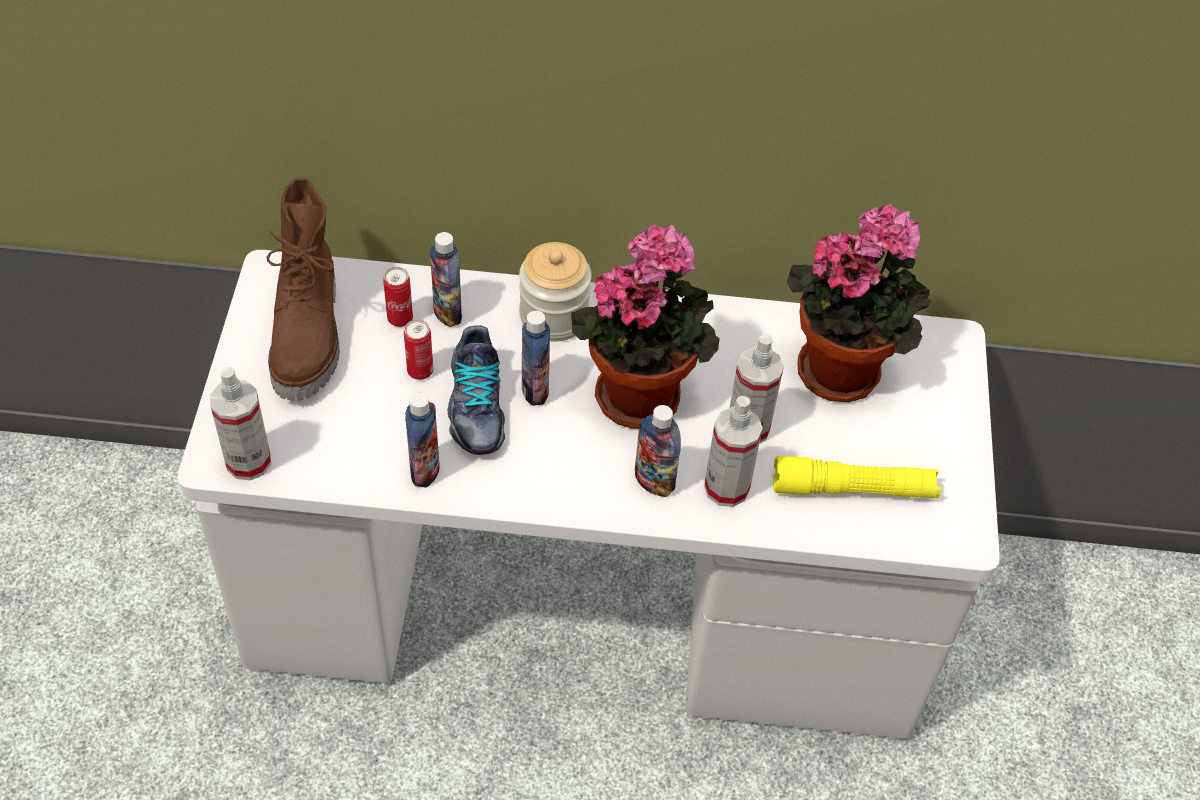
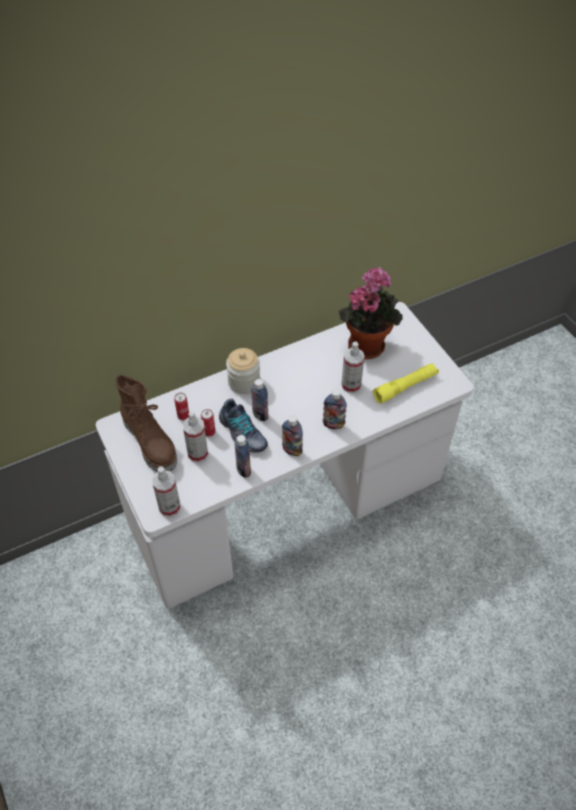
camera: 30 degrees left, 0 degrees up
bottle [430,232,462,327] -> bottle moved to [282,415,303,456]
potted plant [571,223,720,429] -> none
spray bottle [704,396,763,507] -> spray bottle moved to [183,411,208,462]

